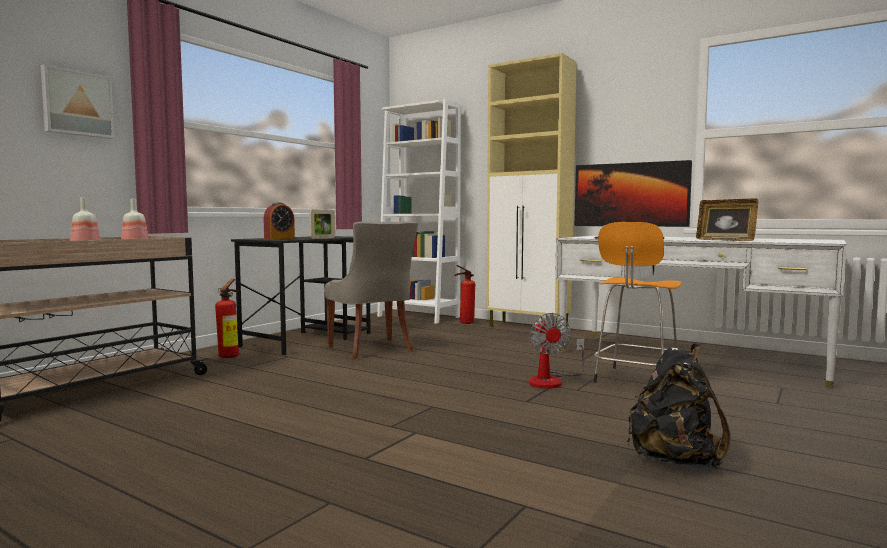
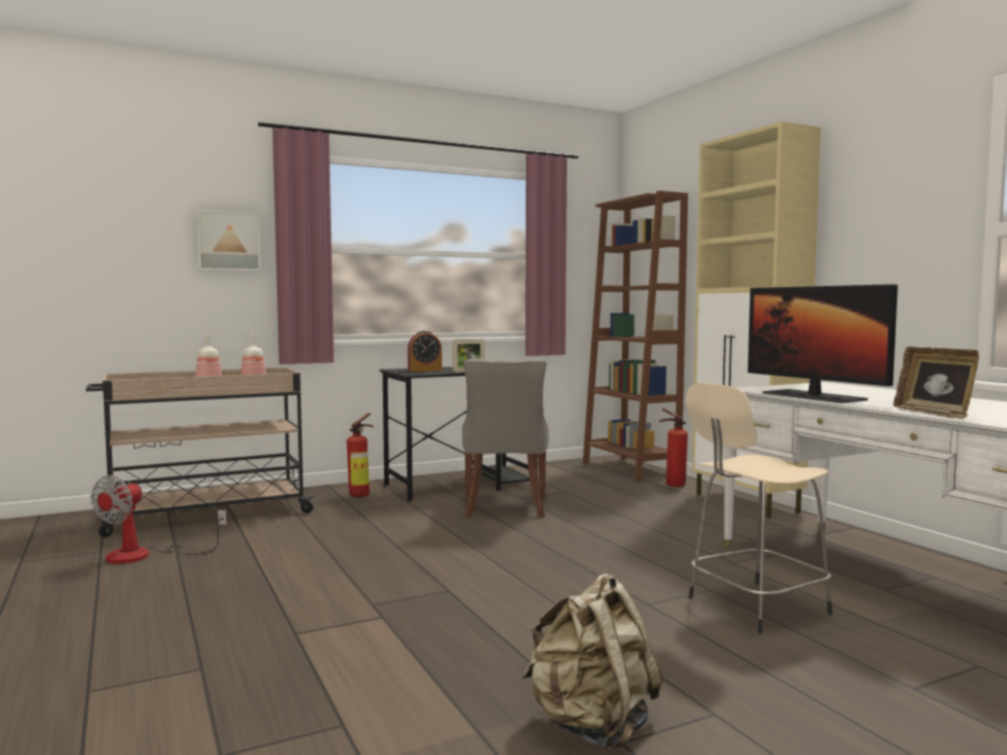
camera: 30 degrees right, 0 degrees up
white bookcase [377,99,461,324] -> brown bookcase [583,191,688,481]
fan [529,313,584,389] -> fan moved to [91,475,227,564]
orange stool [594,222,682,383] -> beige stool [686,383,832,634]
black backpack [627,343,731,469] -> beige backpack [522,574,663,751]

